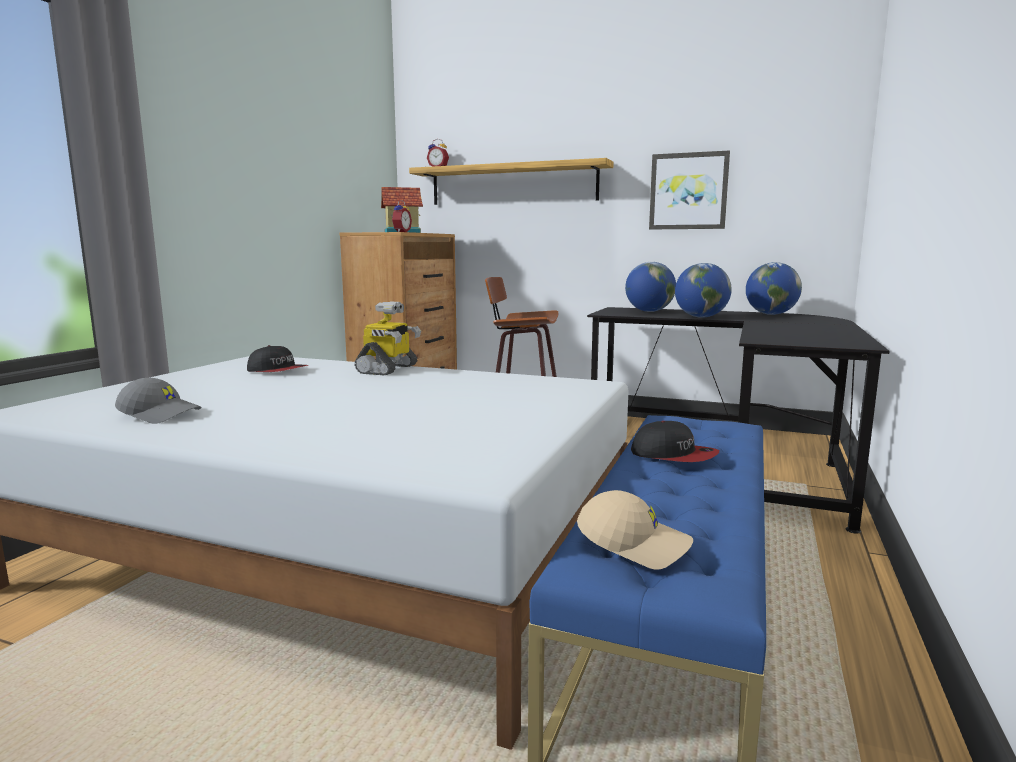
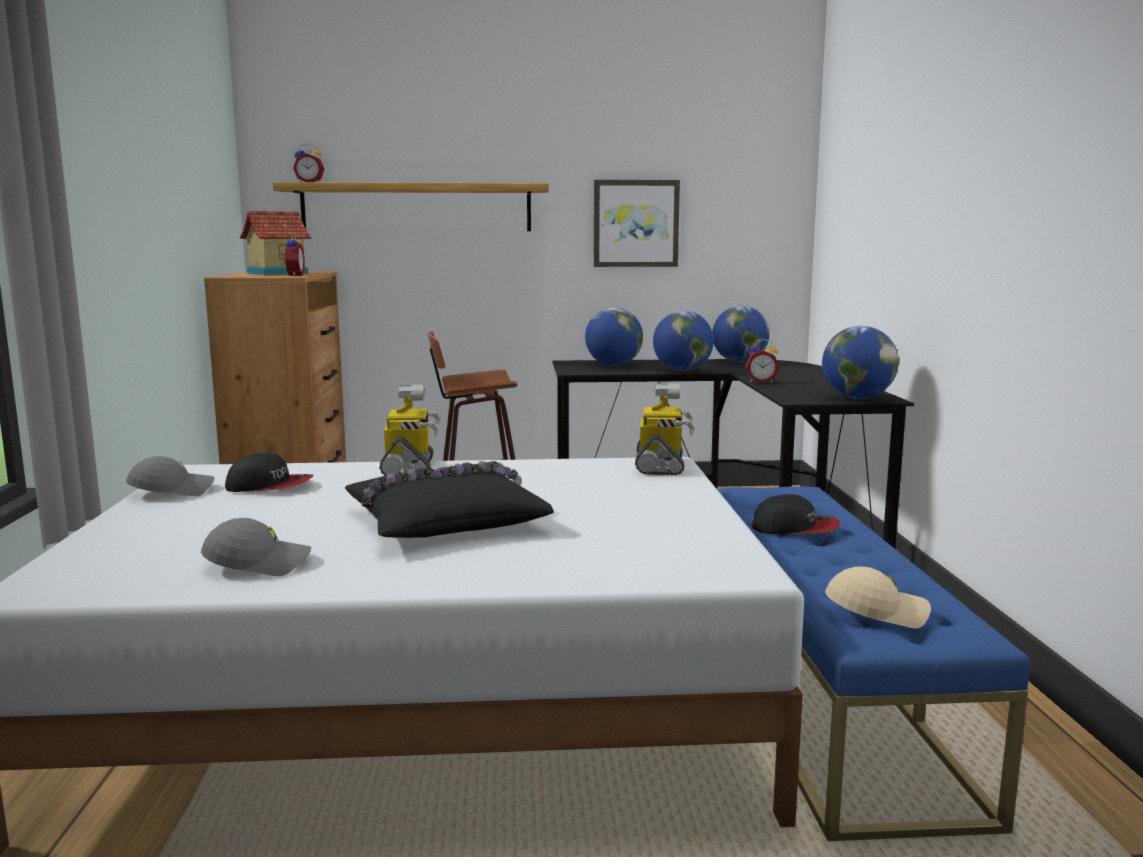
camera: 25 degrees left, 0 degrees up
none -> grey cap [126,456,214,496]
none -> black pillow [345,461,554,538]
none -> toy robot [635,383,695,475]
none -> alarm clock [745,339,779,383]
none -> globe [822,326,899,399]

